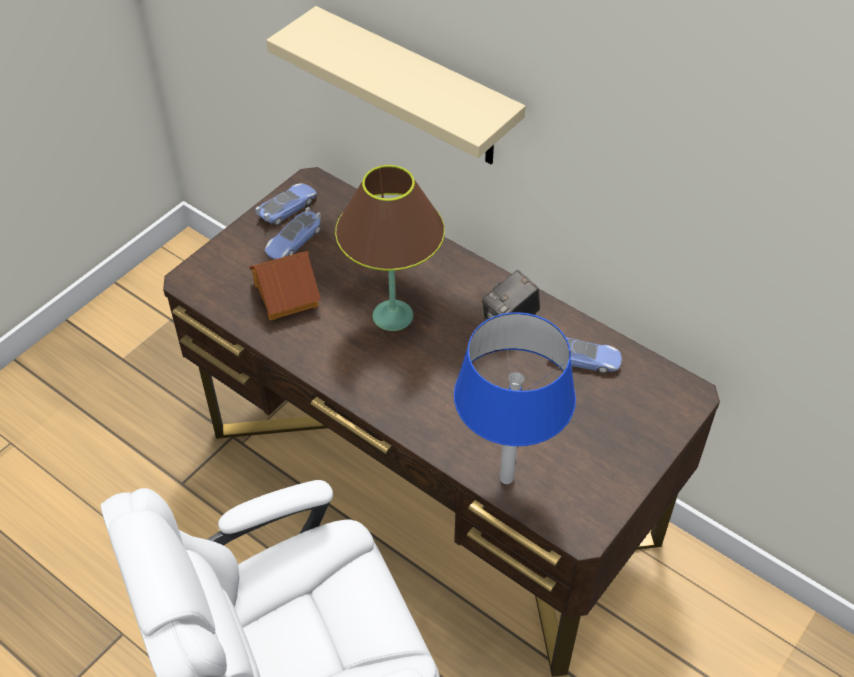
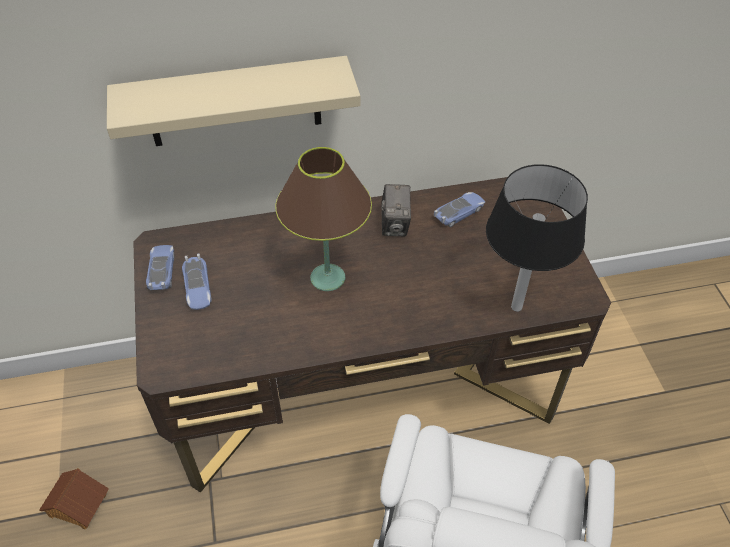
camera: 50 degrees left, 0 degrees up
toy house [249,251,321,320] -> toy house moved to [39,468,109,530]
blue table lamp [454,312,576,484] -> black table lamp [486,164,588,312]

